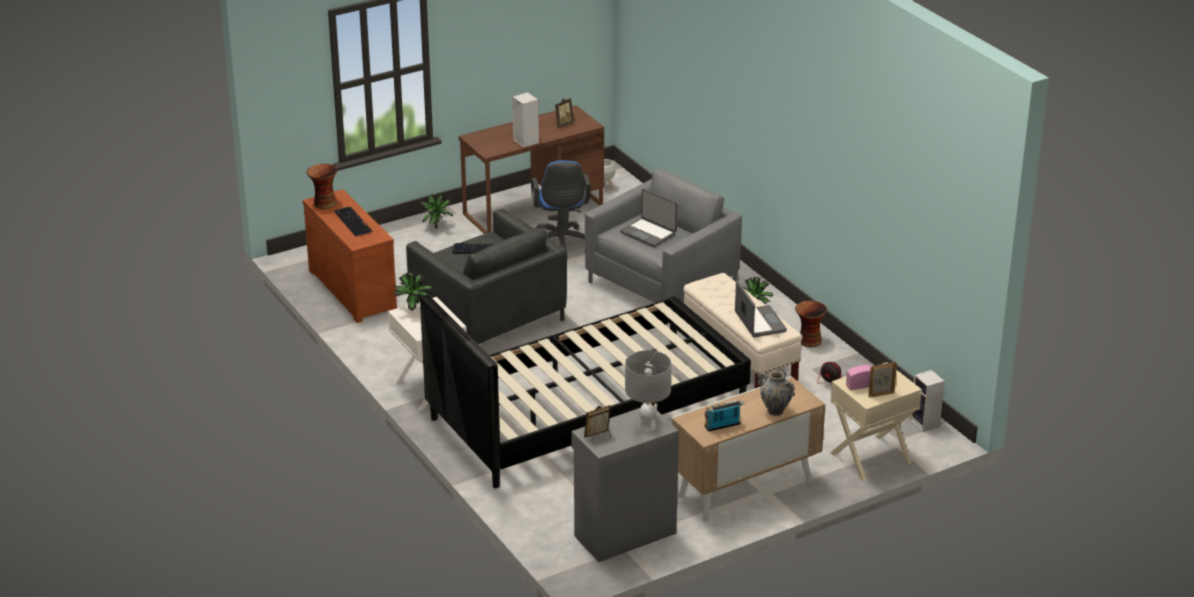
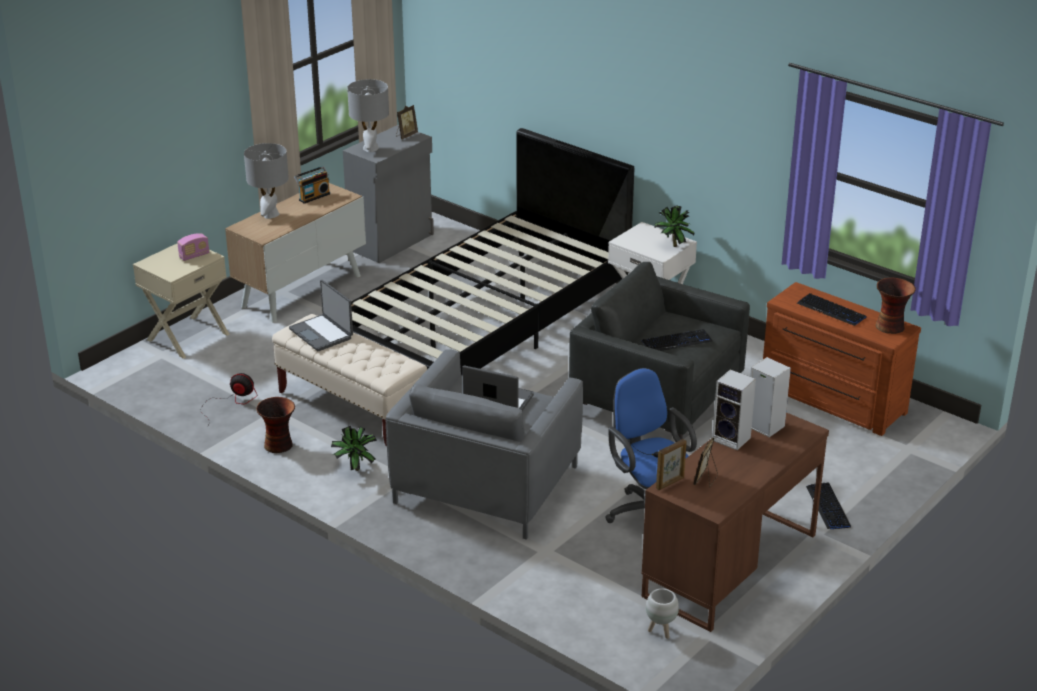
camera: 160 degrees right, 0 degrees up
potted plant [420,194,453,228] -> keyboard [806,482,851,529]
vase [757,371,795,416] -> grey table lamp [244,143,289,219]
picture frame [869,362,897,398] -> picture frame moved to [656,439,686,490]
speaker [910,370,945,432] -> speaker moved to [750,357,791,437]

